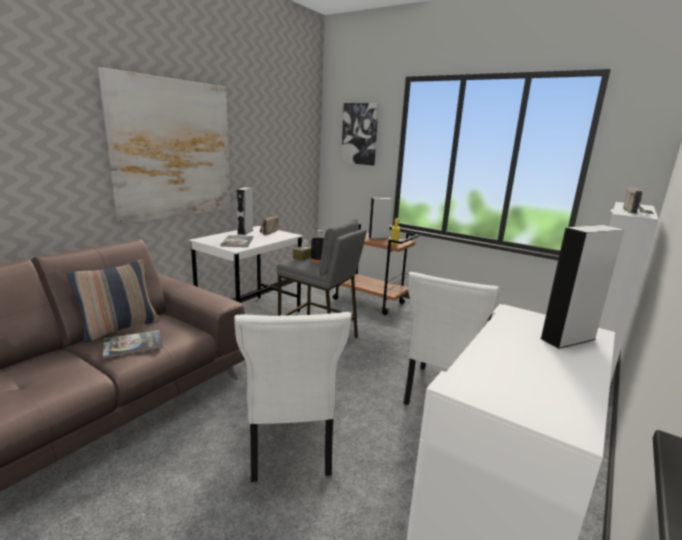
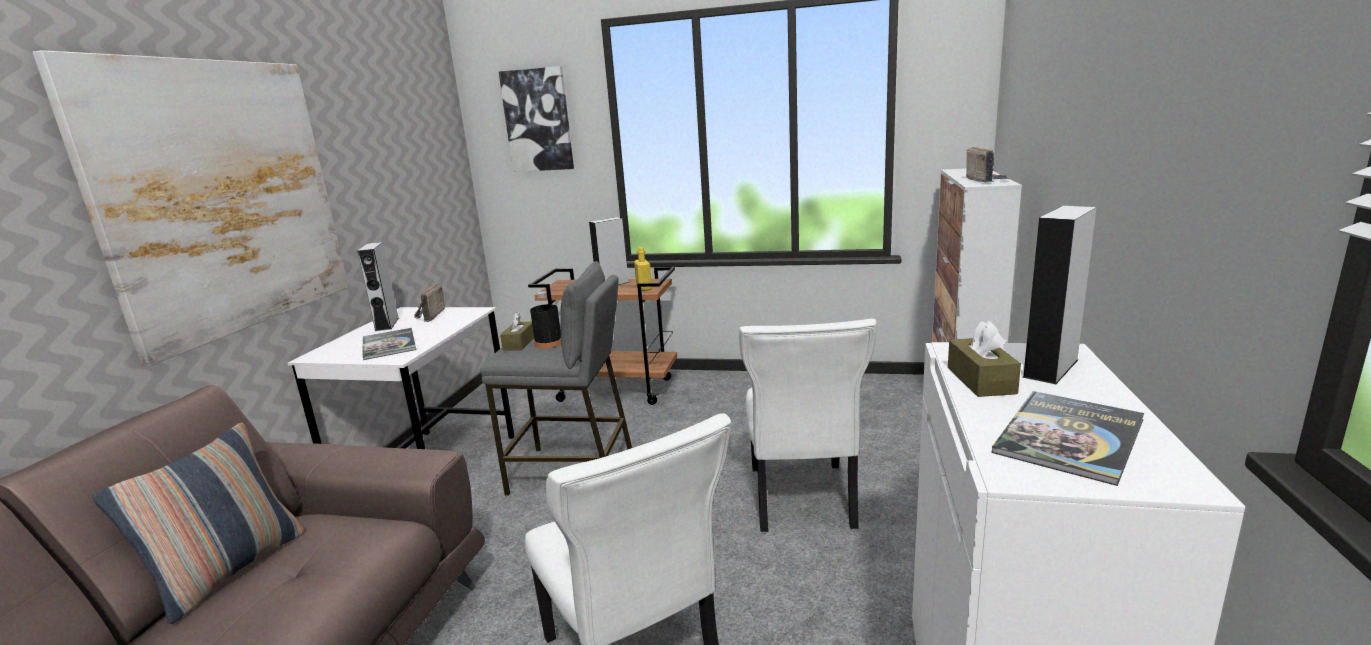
camera: 20 degrees left, 0 degrees up
book [103,329,163,359] -> book moved to [992,391,1144,486]
none -> brown tissue box [948,320,1021,397]

